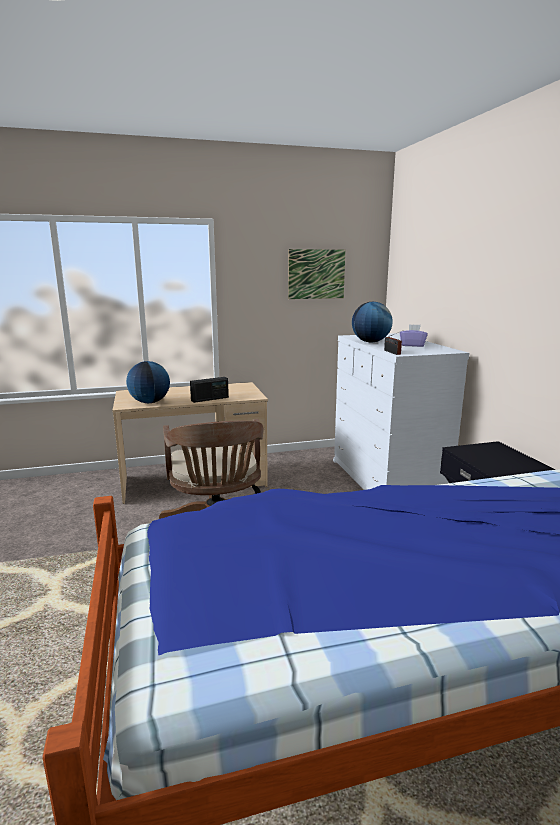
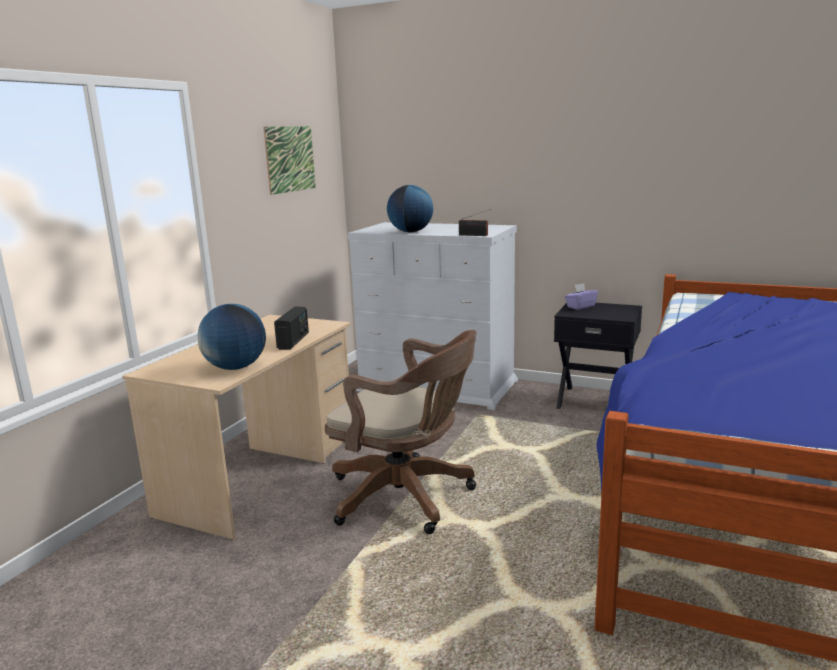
camera: 50 degrees left, 0 degrees up
purple tissue box [400,324,428,347] -> purple tissue box moved to [565,283,598,310]

